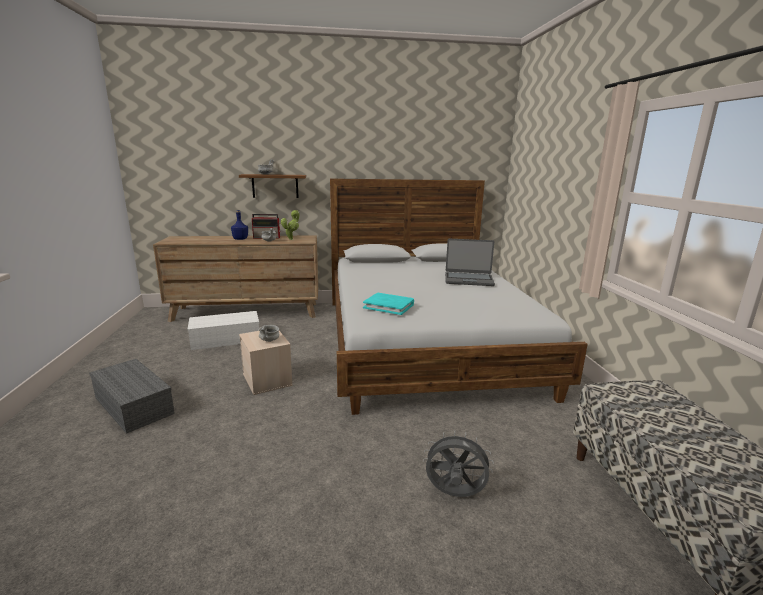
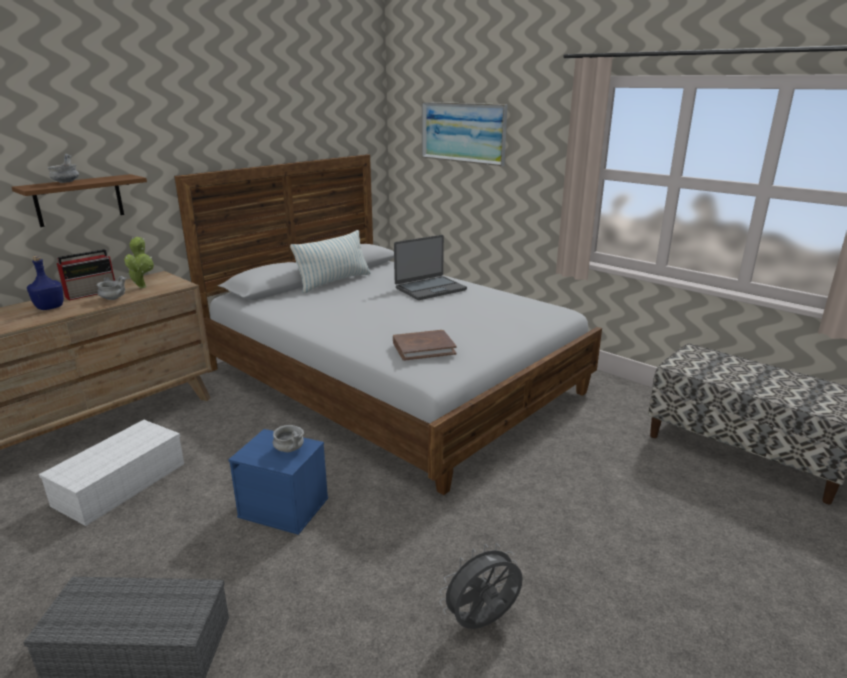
camera: 40 degrees left, 5 degrees up
beige storage box [239,331,293,395] -> blue storage box [228,429,328,535]
turquoise book [363,293,414,315] -> brown book [393,330,457,361]
grey fan [423,431,494,497] -> grey fan moved to [439,543,523,629]
none -> pillow [290,230,371,293]
none -> picture [422,102,508,166]

